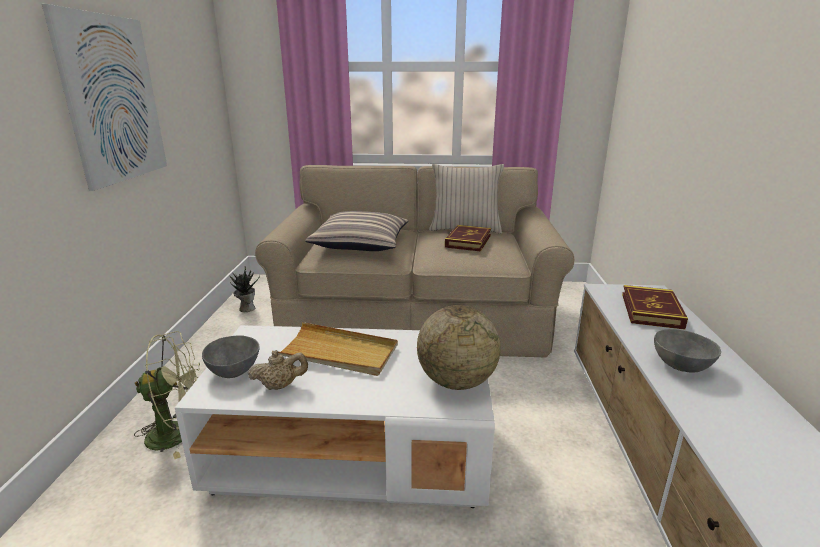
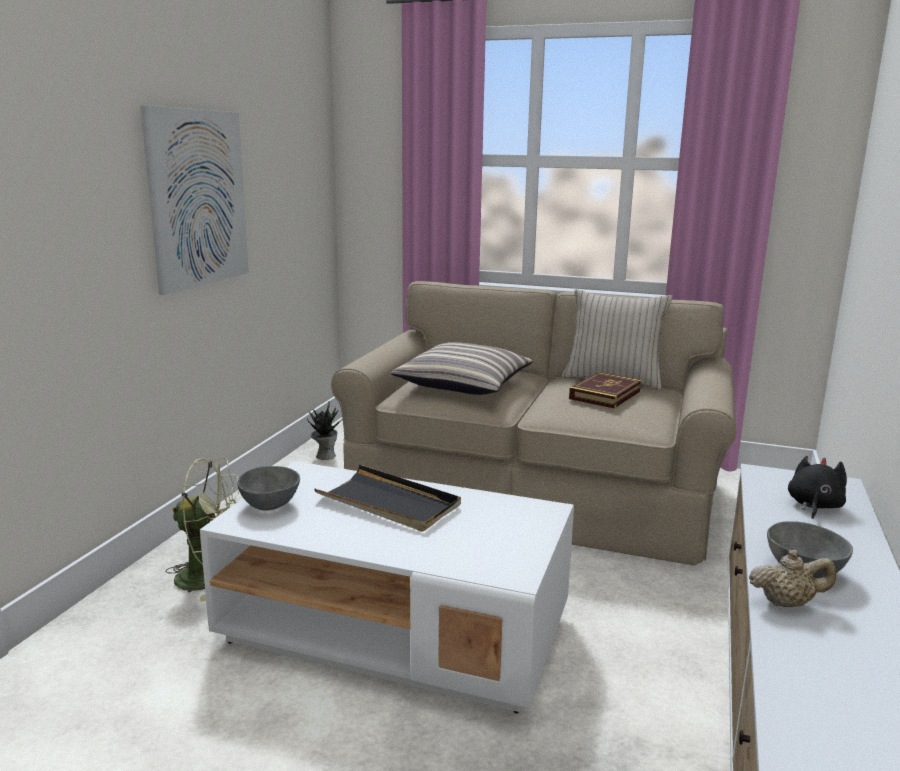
camera: 15 degrees right, 5 degrees down
beige teapot [247,350,308,390] -> beige teapot moved to [749,550,836,607]
beige tray [278,322,398,376] -> black tray [314,465,461,532]
globe [417,305,501,390] -> none
book [622,285,688,330] -> black plush toy [788,456,847,519]

